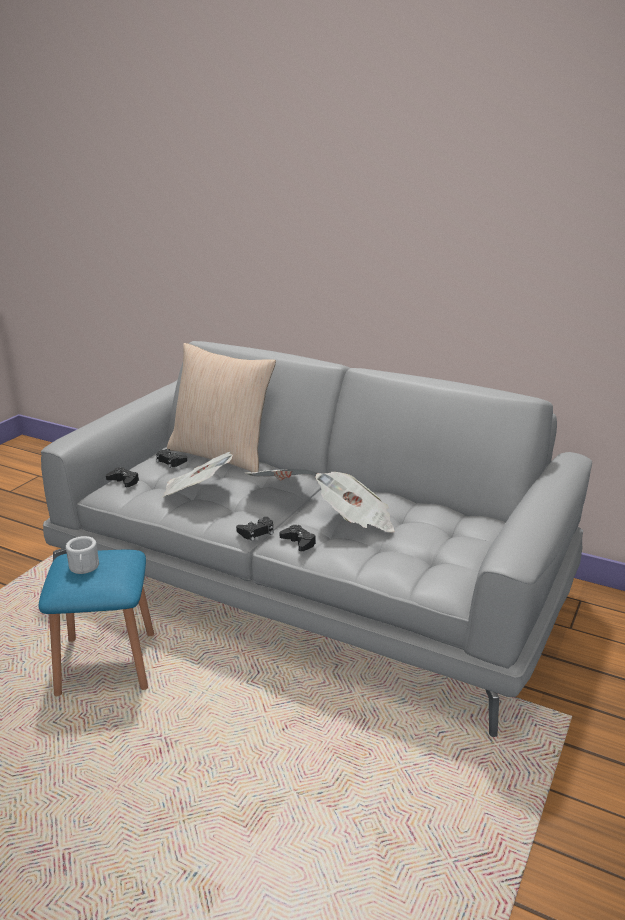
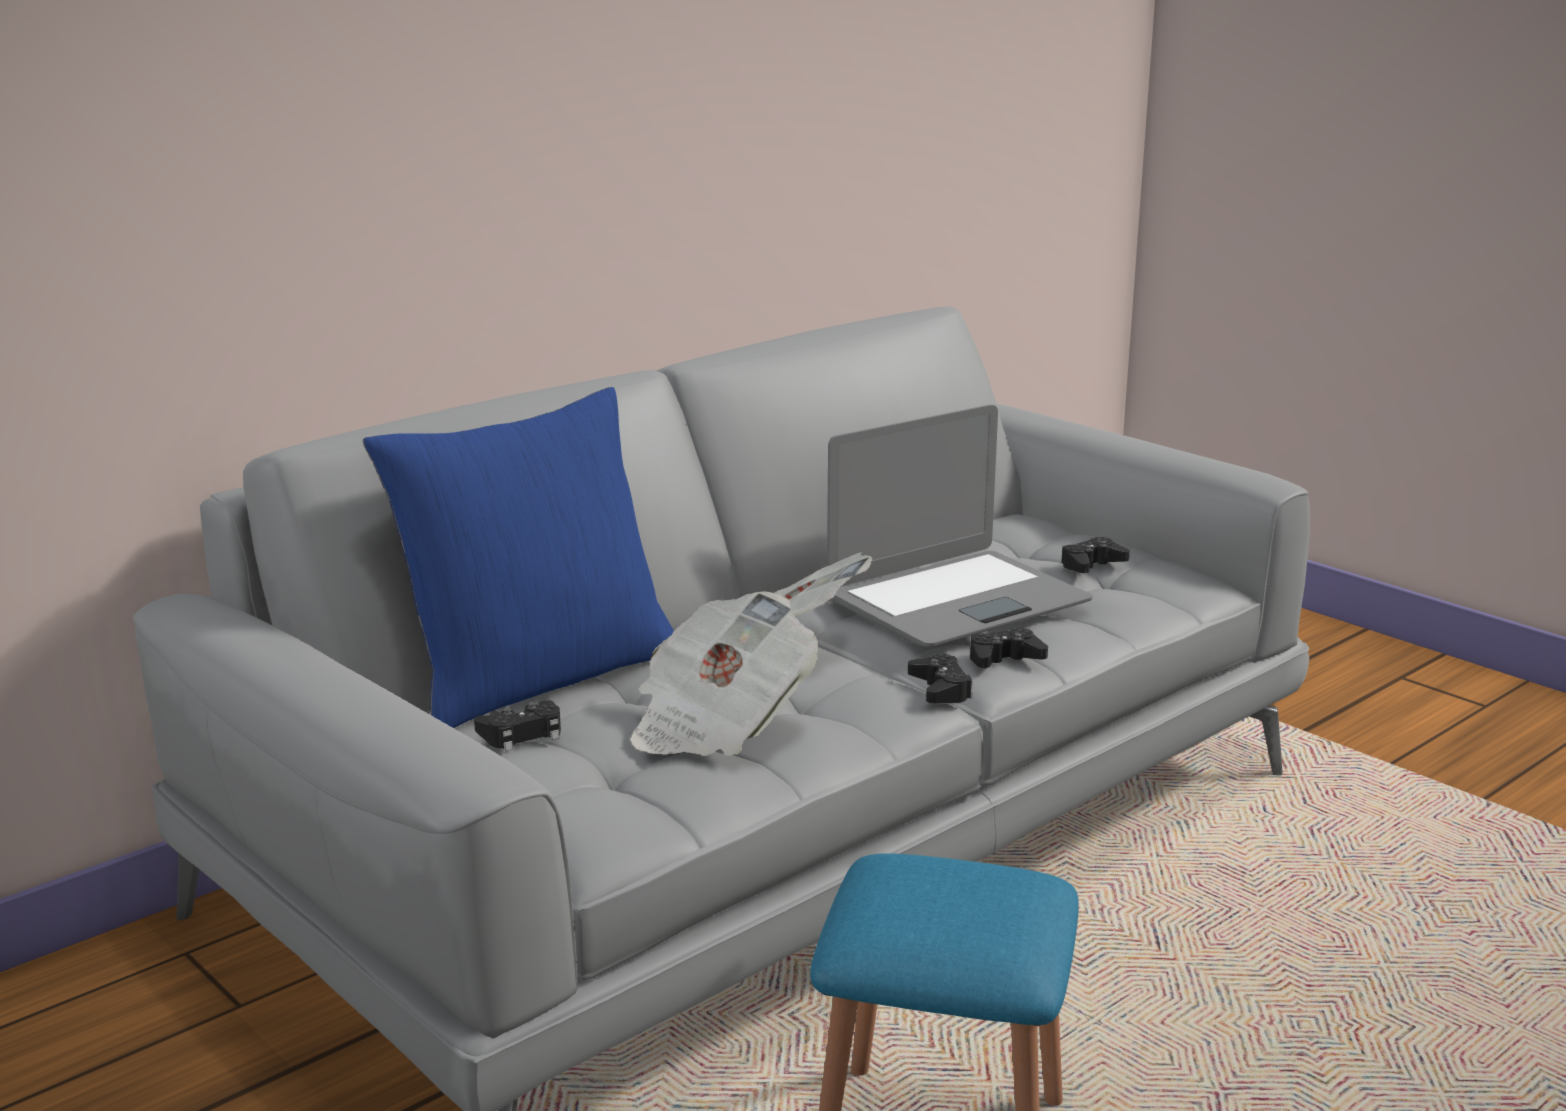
camera: 70 degrees left, 5 degrees down
white mug [66,536,99,574] -> none
black game controller [106,467,139,487] -> black game controller moved to [1061,537,1130,573]
beige pillow [167,343,276,472] -> blue pillow [363,387,674,728]
newspaper [316,472,395,533] -> laptop [827,405,1093,647]

